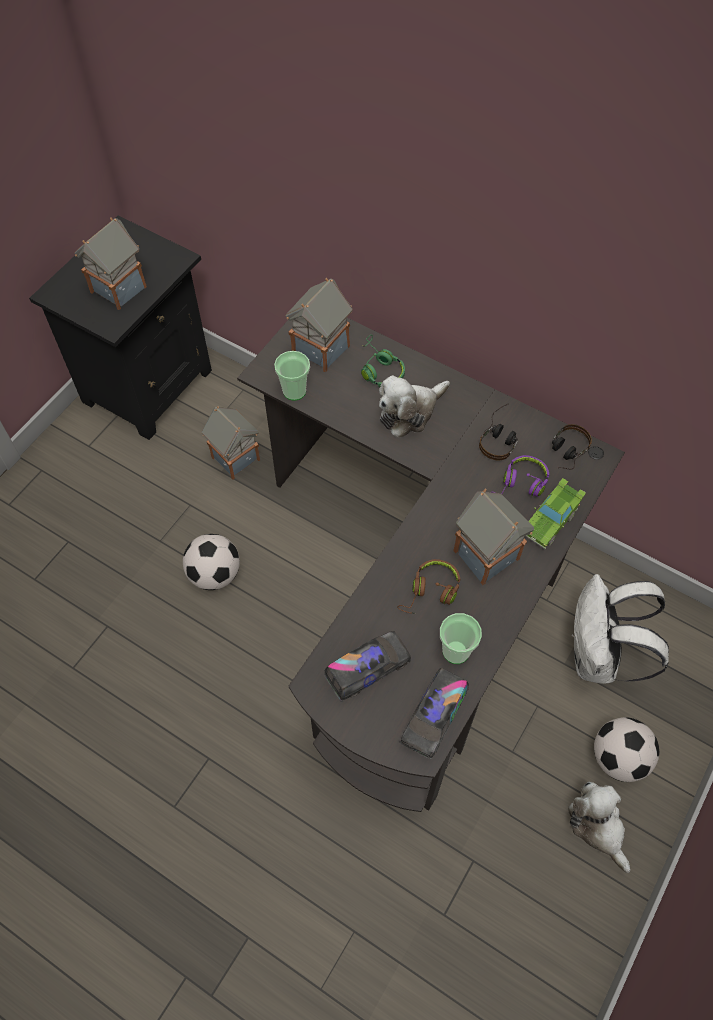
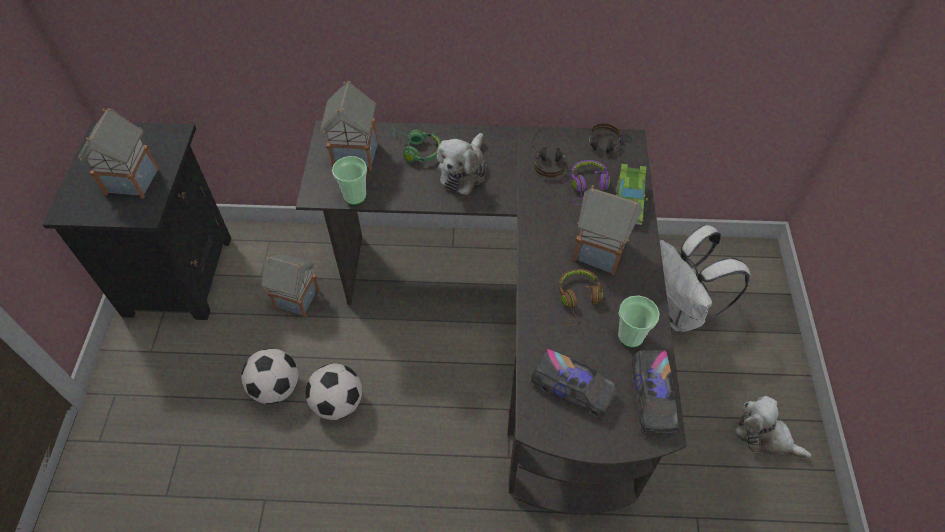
camera: 30 degrees left, 5 degrees down
toy truck [324,631,411,702] -> toy truck turned 90 degrees clockwise [530,349,617,417]
football [594,717,659,782] -> football moved to [241,348,298,404]

